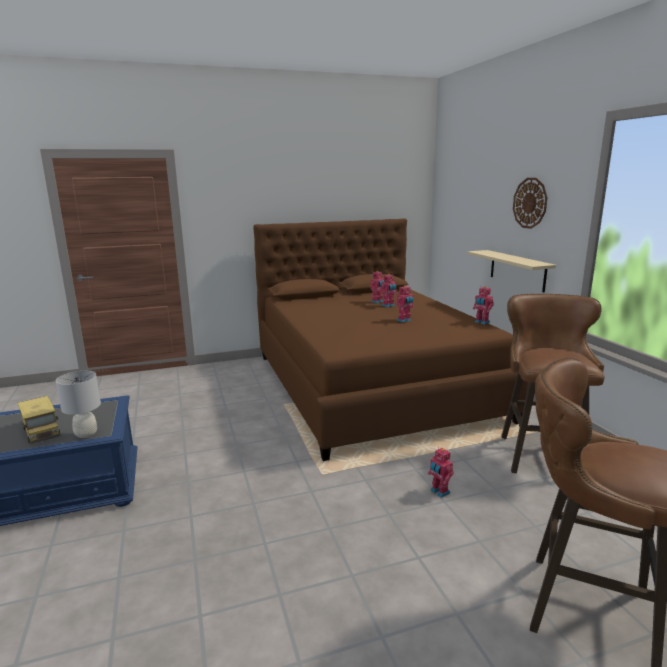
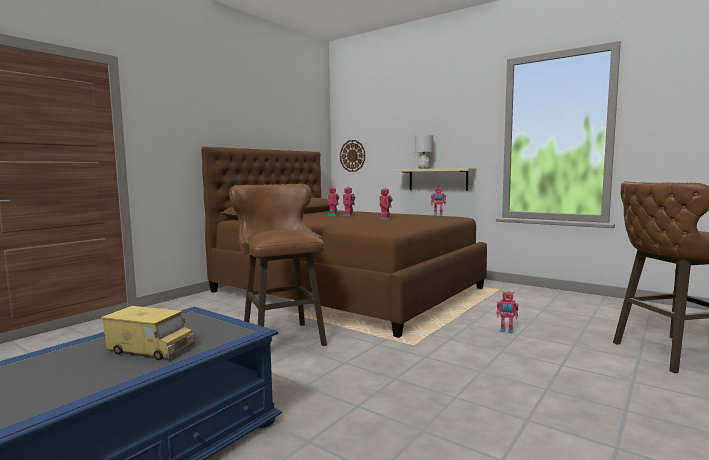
camera: 35 degrees left, 10 degrees down
grey table lamp [56,371,101,438] -> grey table lamp moved to [415,135,433,169]
brown stool [501,294,604,473] -> brown stool moved to [229,184,327,346]
wall clock [513,178,548,229] -> wall clock moved to [340,140,365,172]

